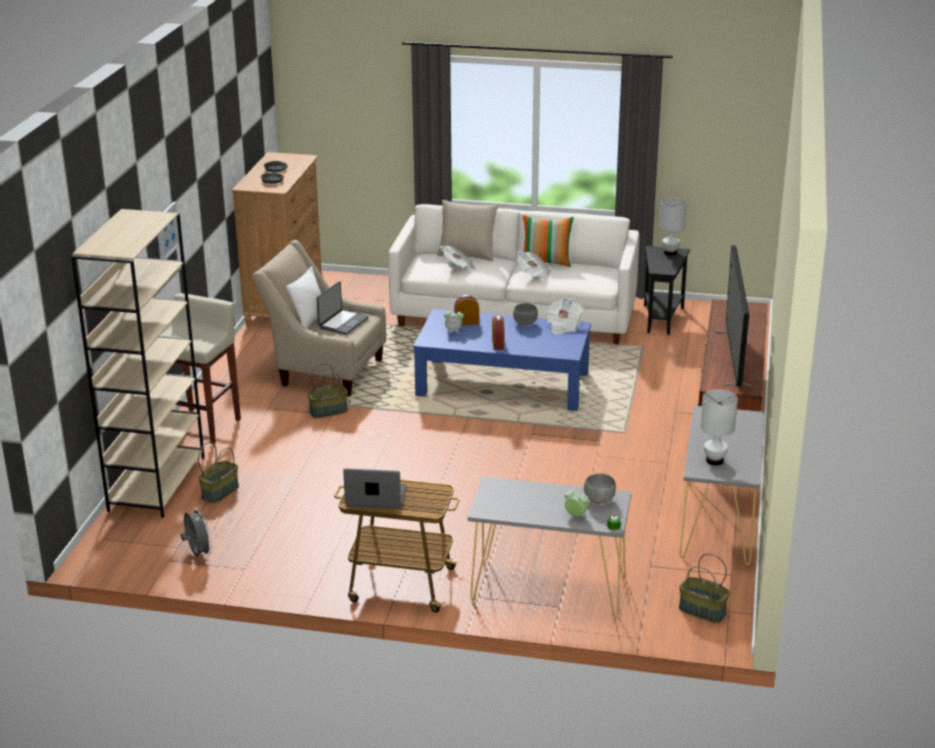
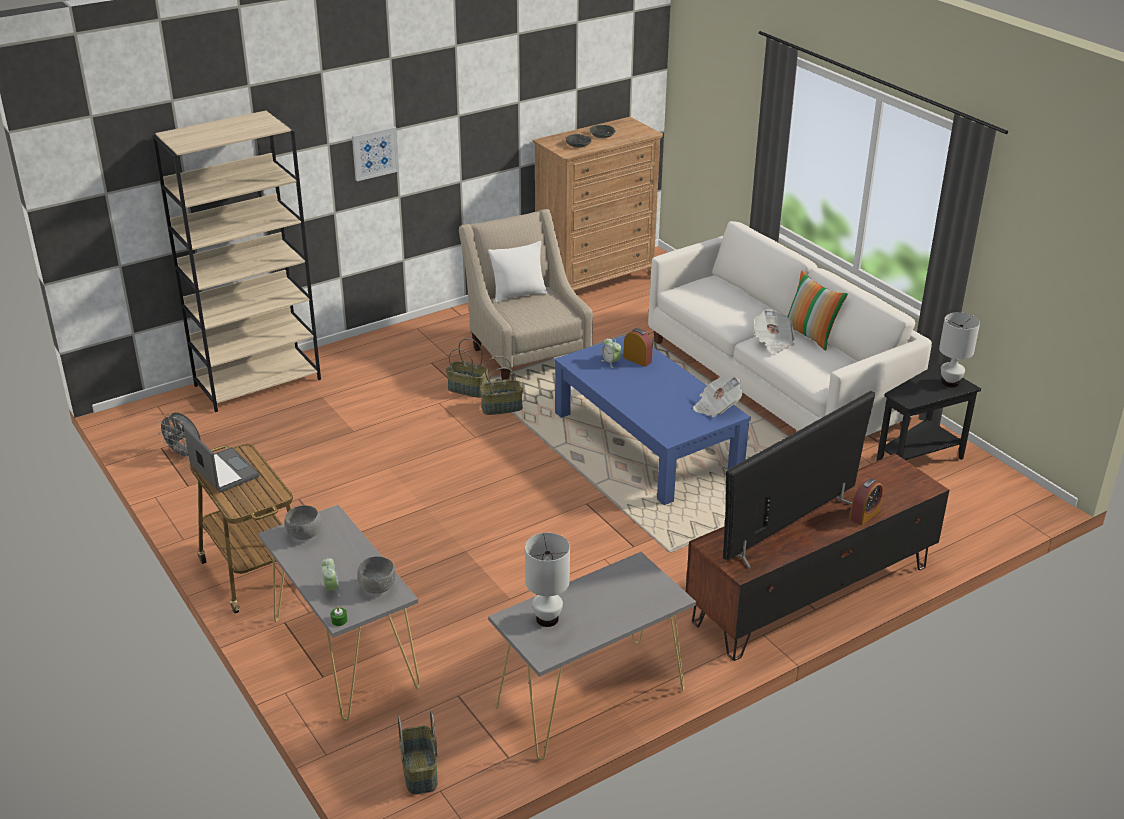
camera: 45 degrees right, 5 degrees up
beige stool [160,293,241,444] -> none
grey fan [181,508,213,557] -> grey fan turned 105 degrees clockwise [157,412,201,460]
basket [198,442,239,503] -> basket moved to [480,356,523,415]
laptop [316,281,369,335] -> none
beige pillow [437,200,498,261] -> none
newspaper [440,246,476,269] -> none
alarm clock [492,315,504,350] -> alarm clock moved to [850,478,883,526]
grey bowl [513,303,538,326] -> grey bowl moved to [284,505,322,540]

